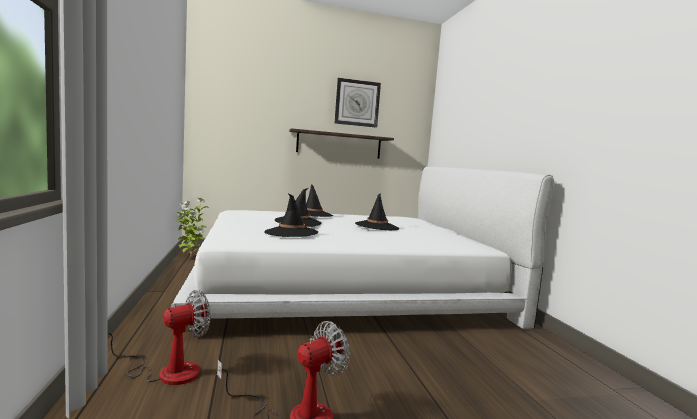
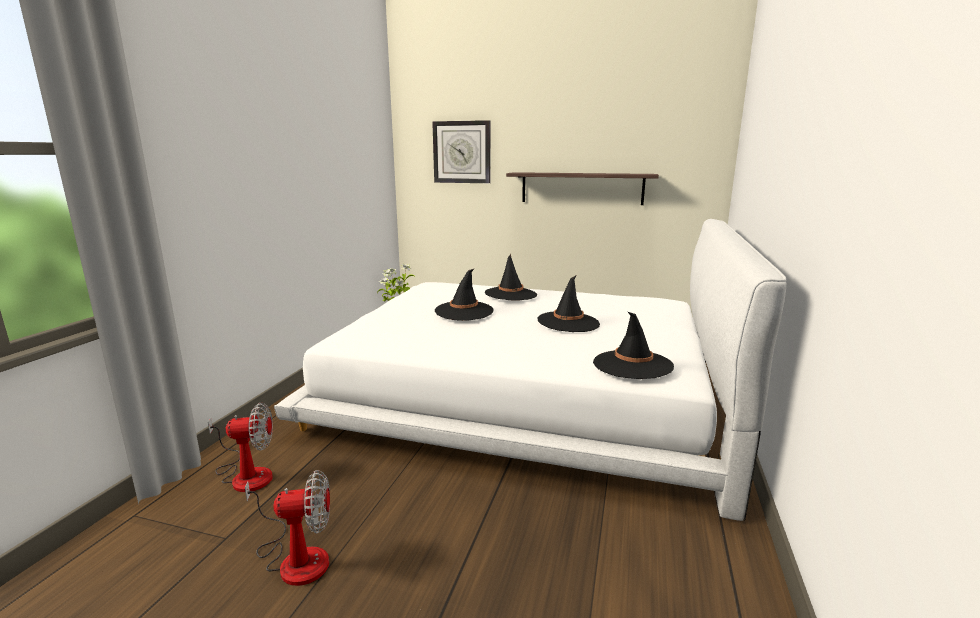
camera: 30 degrees right, 10 degrees up
black hat [264,193,318,237] -> black hat moved to [593,312,674,379]
wall clock [335,78,381,128] -> wall clock moved to [432,120,490,183]

